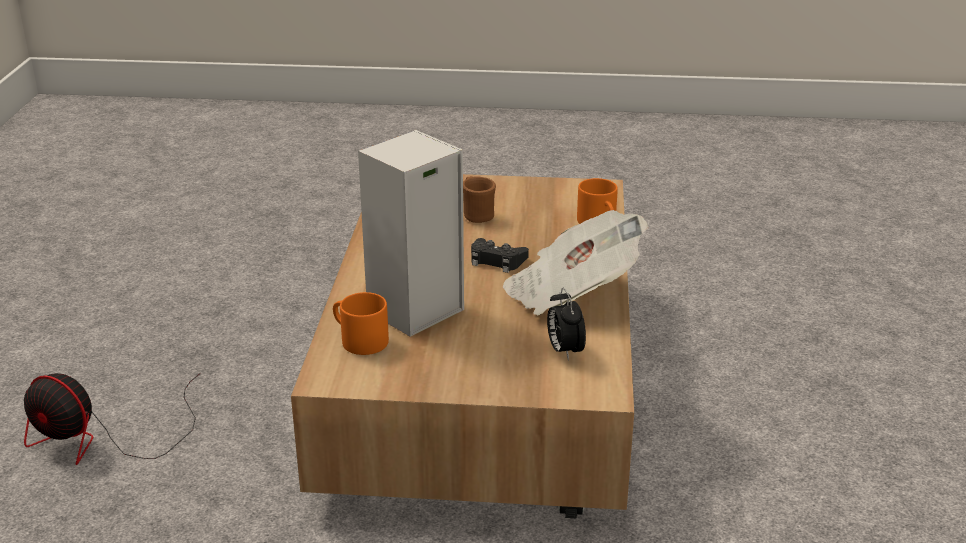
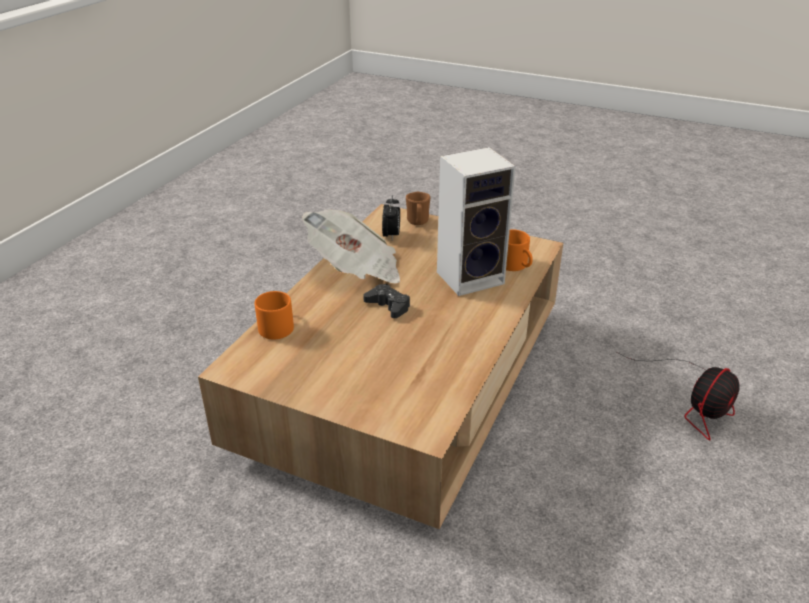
camera: 160 degrees left, 5 degrees up
fan [24,373,200,465] -> fan turned 90 degrees clockwise [616,352,740,441]
brown mug [463,176,496,223] -> brown mug moved to [406,191,430,225]

